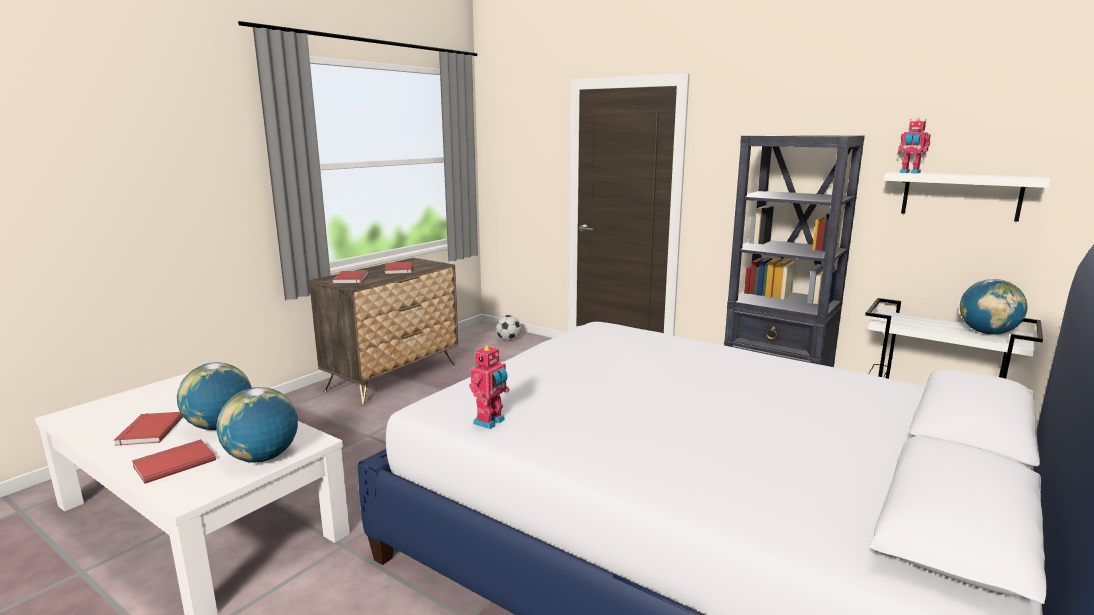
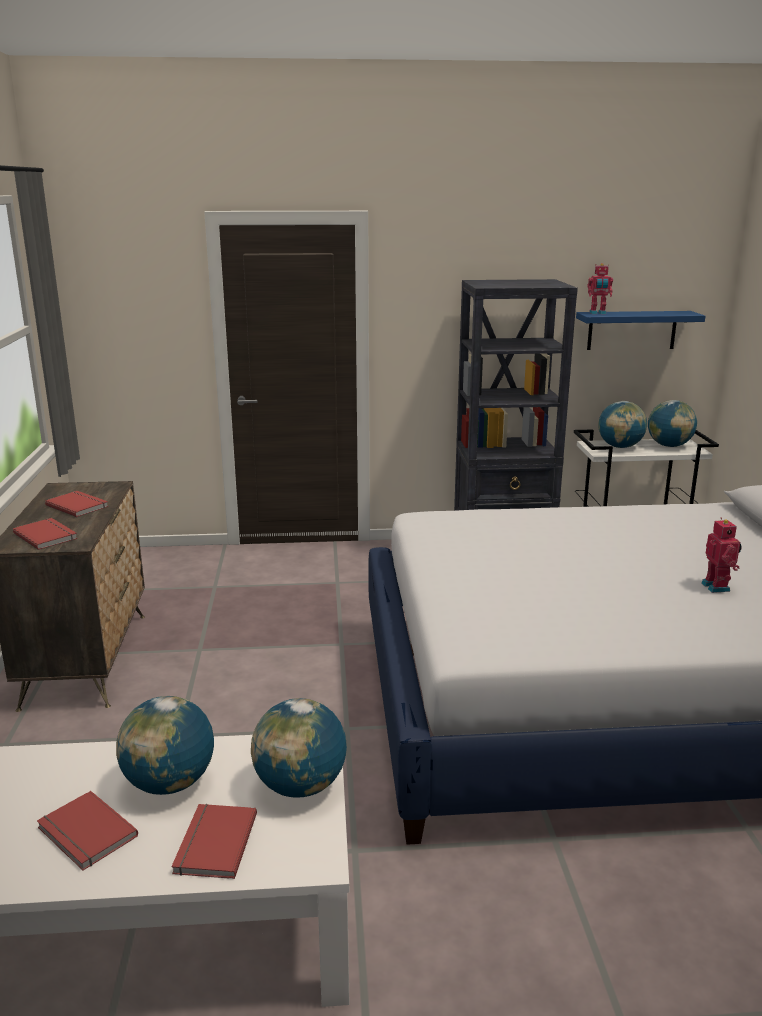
camera: 40 degrees left, 5 degrees up
toy robot [469,344,509,429] -> toy robot moved to [701,517,742,593]
football [496,315,521,341] -> none
white shelf [884,172,1050,222] -> blue shelf [576,311,706,350]
none -> globe [598,401,647,448]

